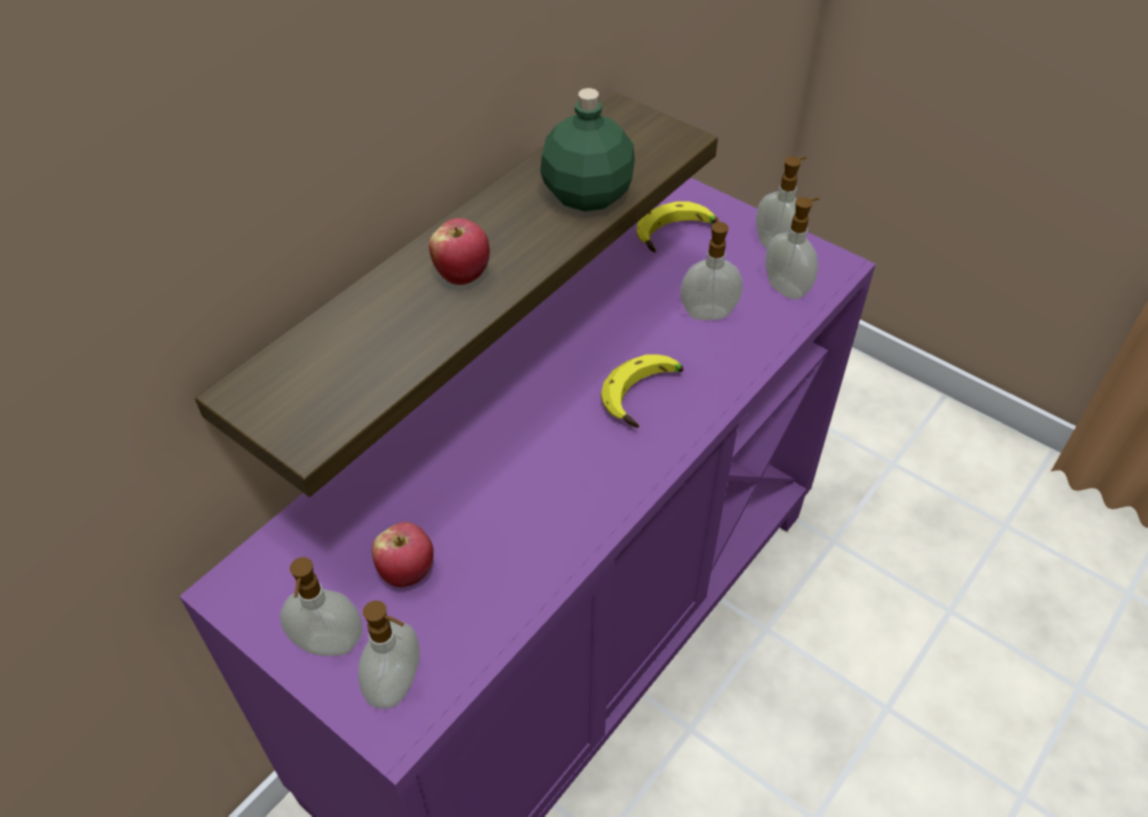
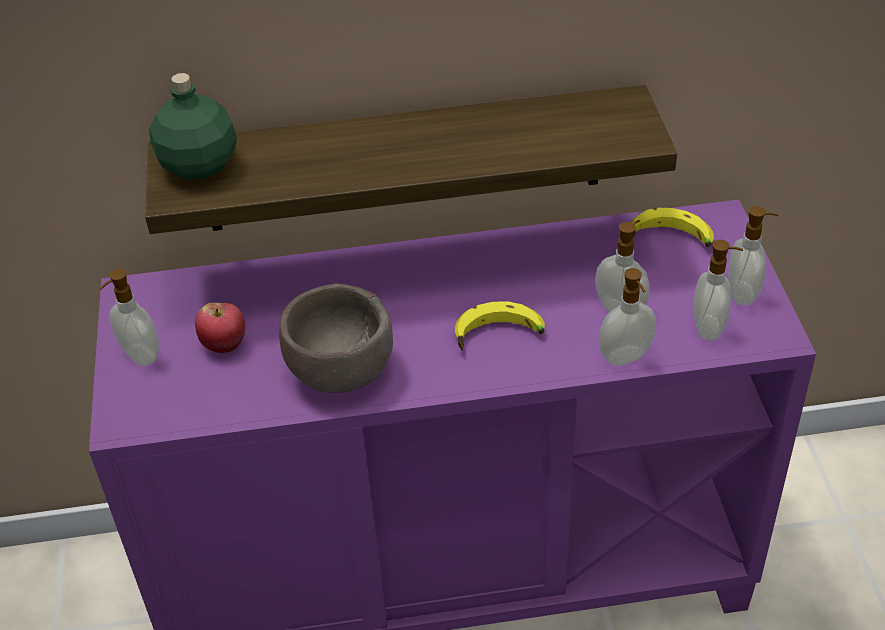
camera: 45 degrees right, 5 degrees down
soap dispenser [358,600,420,709] -> soap dispenser moved to [599,268,656,366]
apple [429,218,490,285] -> none
green bottle [540,88,635,211] -> green bottle moved to [149,73,237,180]
none -> brown bowl [279,284,393,393]

